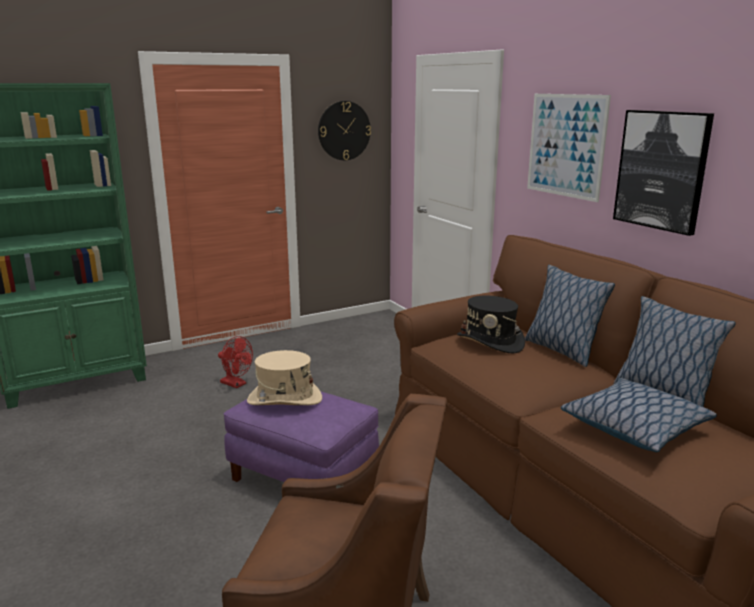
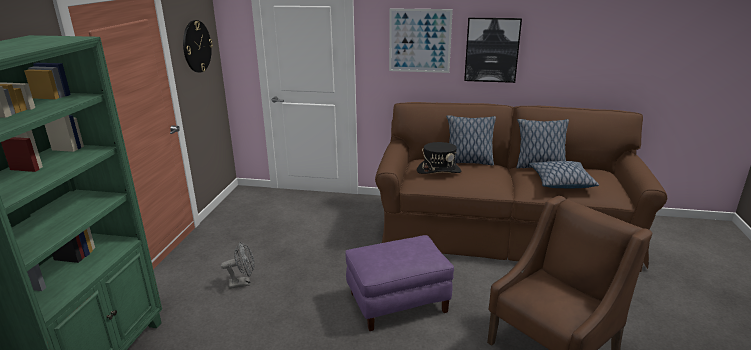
camera: 50 degrees left, 5 degrees up
red fan [218,336,253,388] -> grey fan [221,242,255,289]
beige hat [247,350,322,405] -> none

